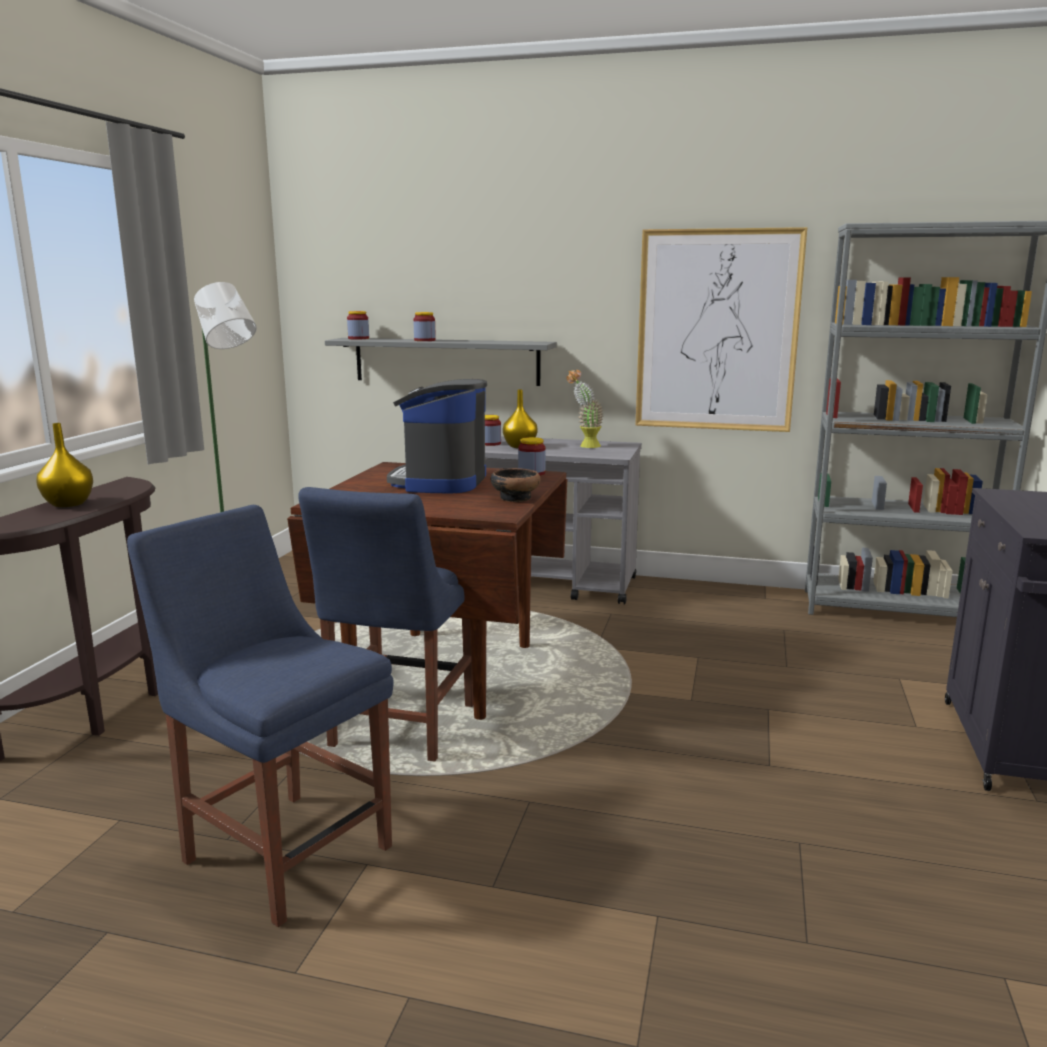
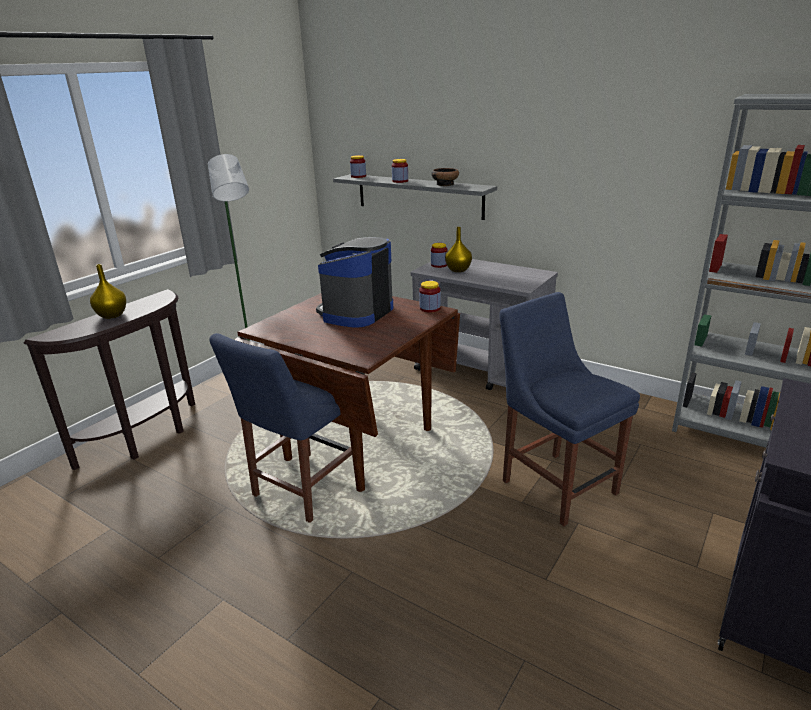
camera: 20 degrees right, 10 degrees up
blue chair [127,505,394,927] -> blue chair moved to [499,292,640,526]
bowl [491,468,541,502] -> bowl moved to [431,168,459,186]
potted plant [566,370,604,448] -> none
picture [635,227,807,432] -> none

